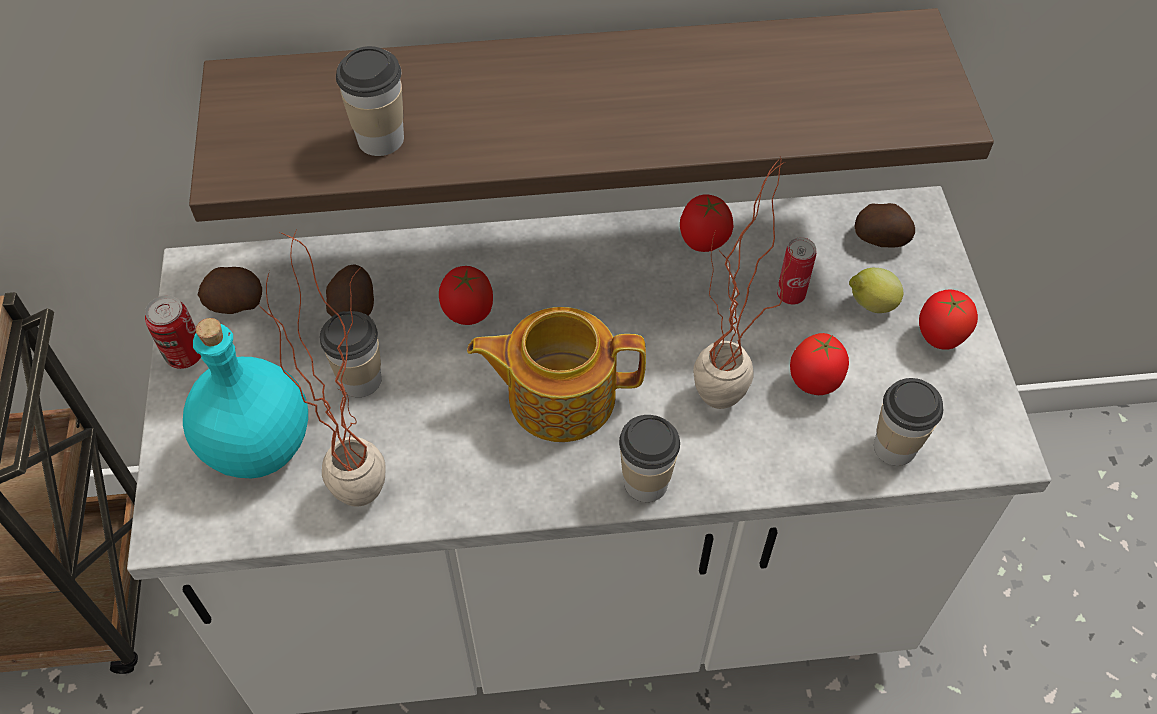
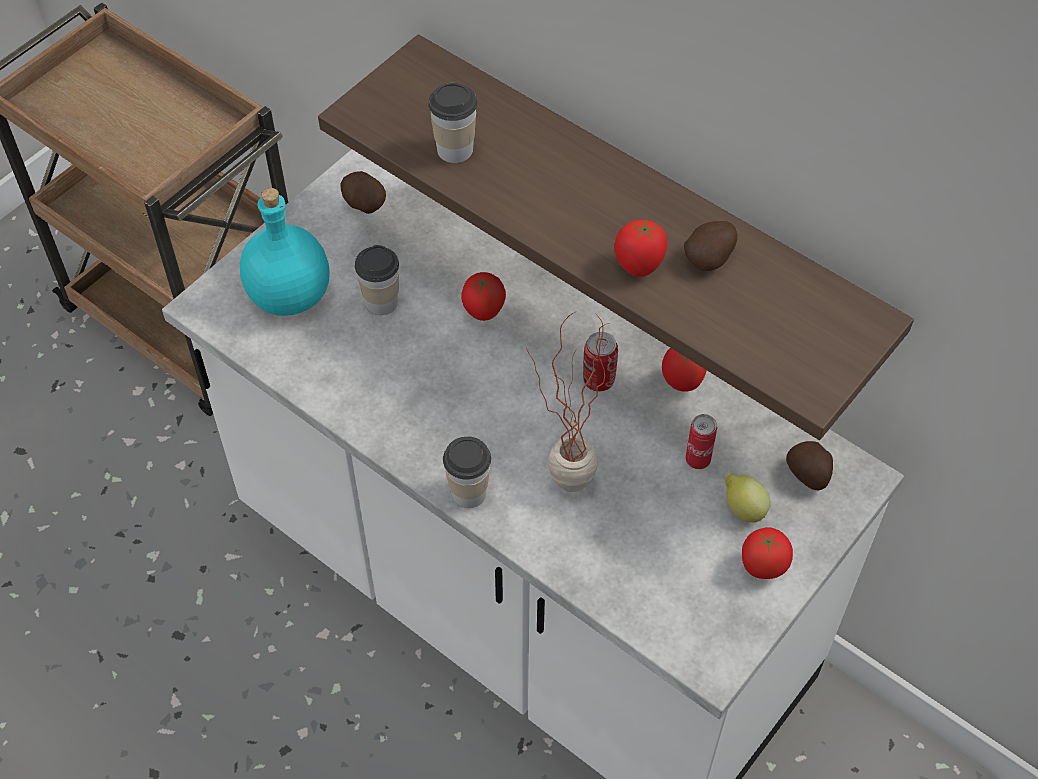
camera: 45 degrees right, 0 degrees up
can [145,295,201,369] -> can moved to [583,332,618,392]
potted plant [258,231,386,507] -> none
potato [326,264,374,317] -> potato moved to [684,221,737,271]
teapot [467,307,646,442] -> none
tomato [790,333,849,395] -> tomato moved to [615,219,667,277]
cup [874,378,943,466] -> none

